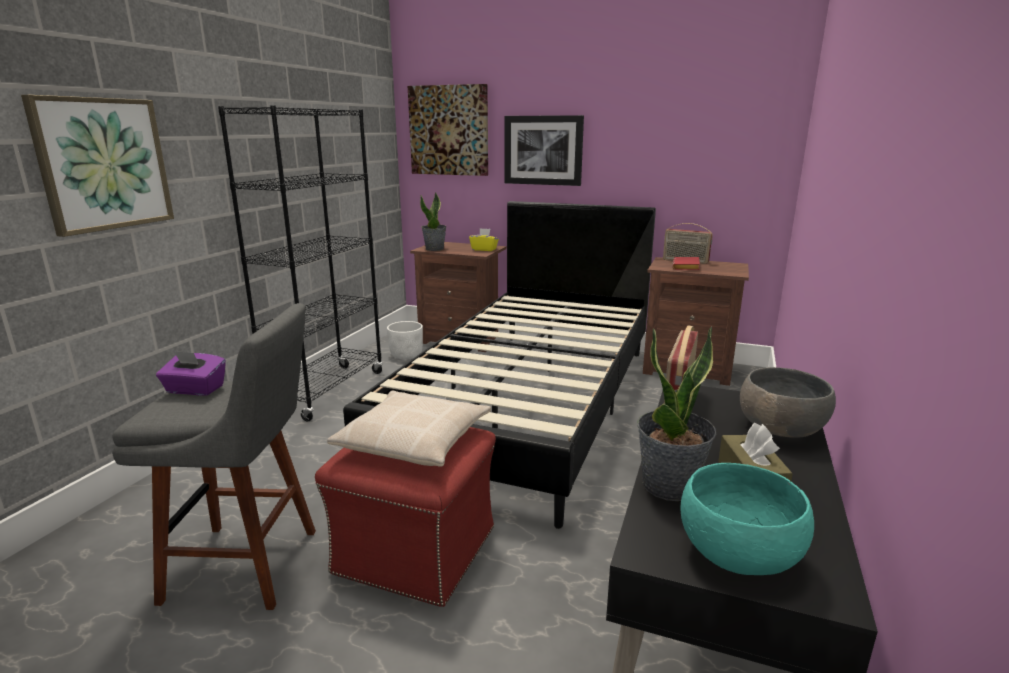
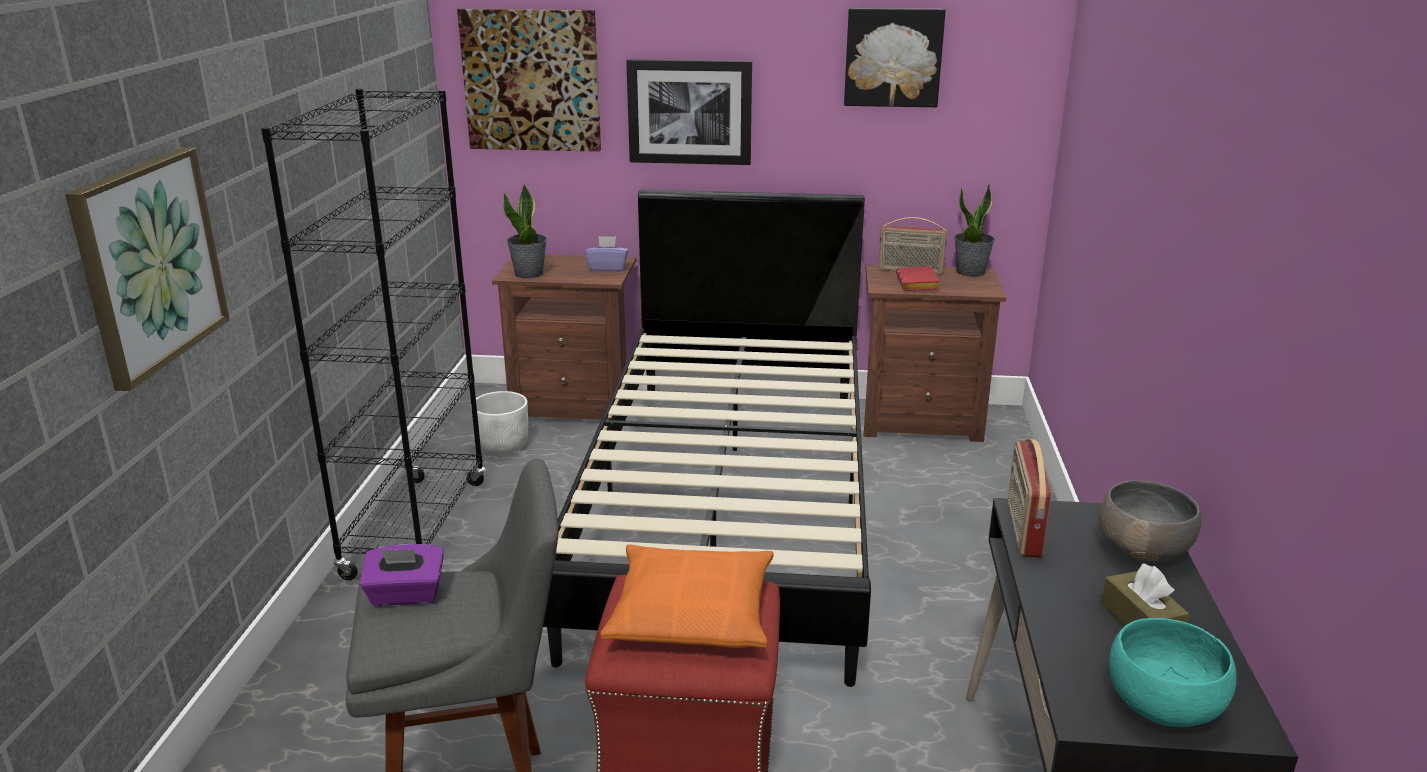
camera: 15 degrees left, 5 degrees up
beige pillow [327,391,491,467] -> orange pillow [600,544,773,648]
yellow tissue box [469,228,499,251] -> purple tissue box [585,236,629,272]
potted plant [637,326,716,501] -> potted plant moved to [954,183,995,277]
none -> picture [844,8,946,108]

